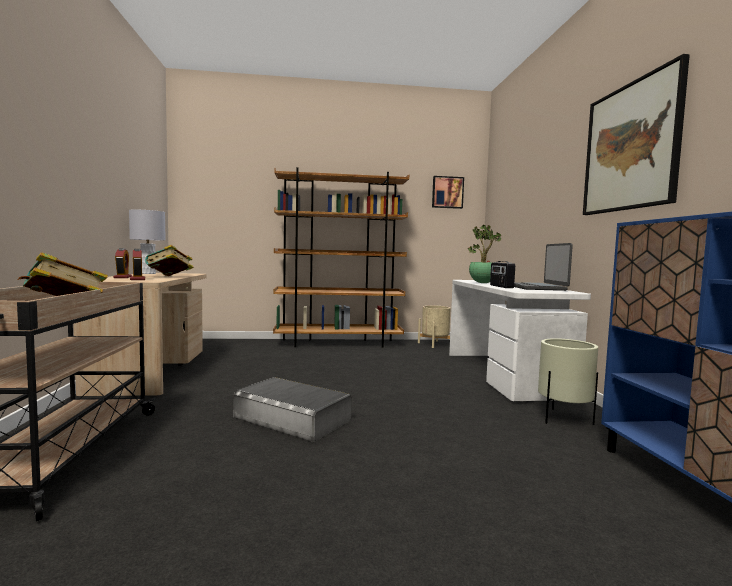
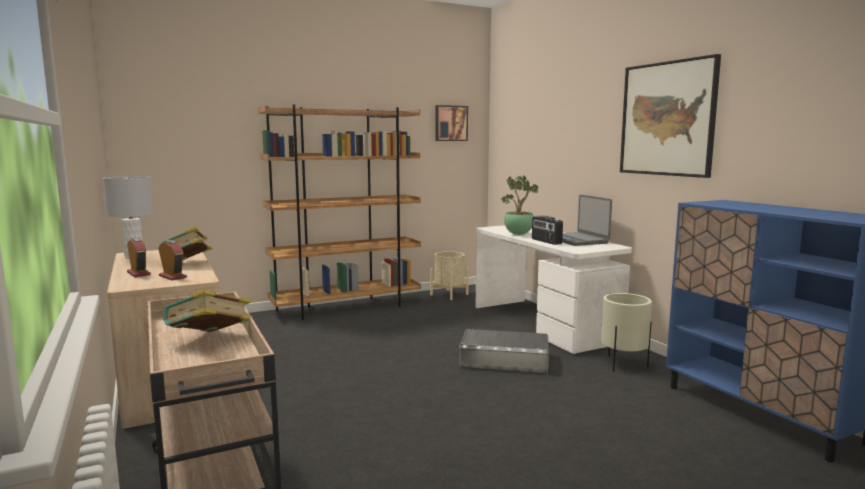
camera: 20 degrees left, 5 degrees up
grey storage box [234,377,352,442] -> grey storage box moved to [459,329,549,373]

